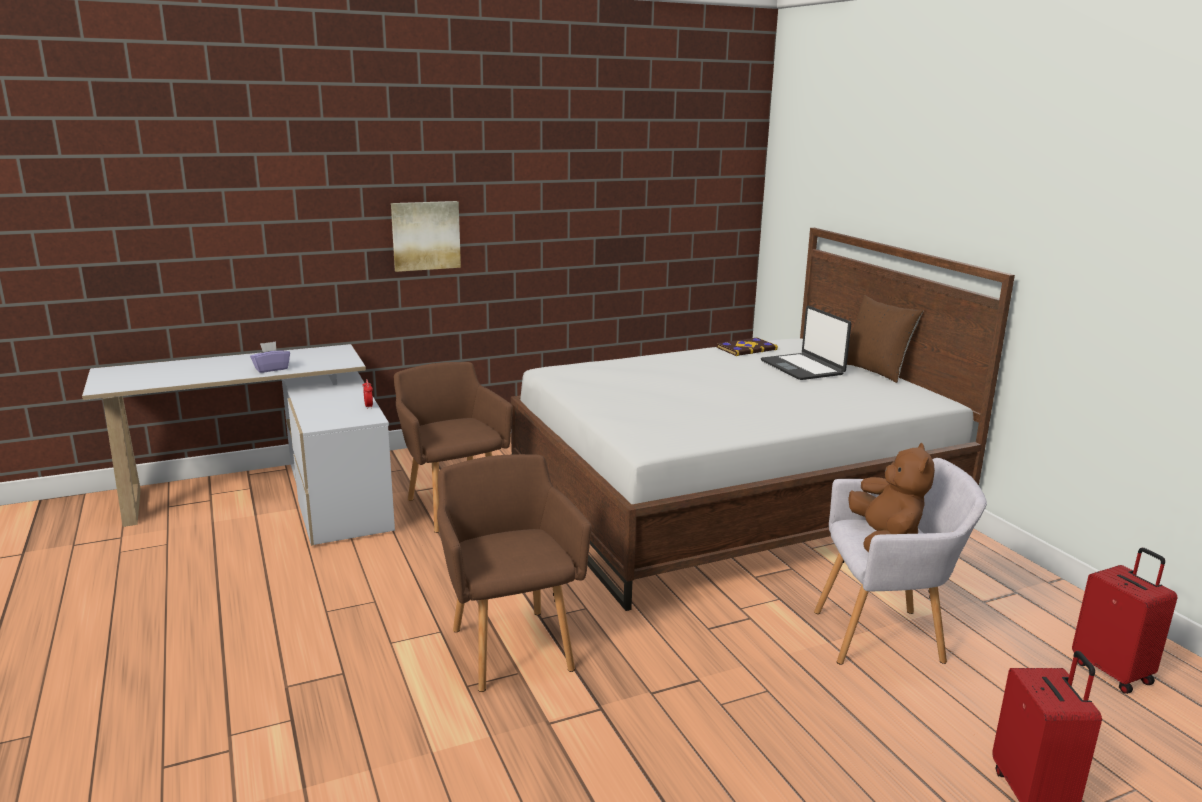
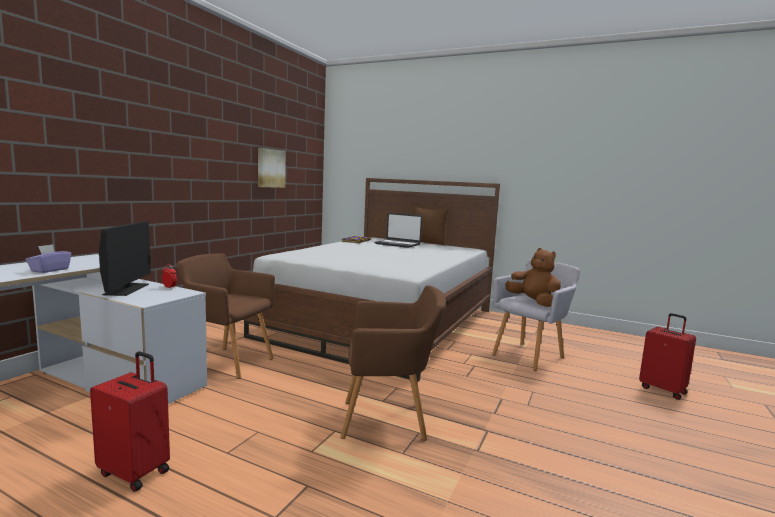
camera: 40 degrees left, 10 degrees down
picture [391,201,461,272] -> picture moved to [258,148,286,188]
brown armchair [437,454,592,692] -> brown armchair turned 150 degrees clockwise [340,285,446,441]
red suitcase [1072,548,1177,694] -> red suitcase moved to [90,351,170,492]
none -> monitor [99,221,151,296]

